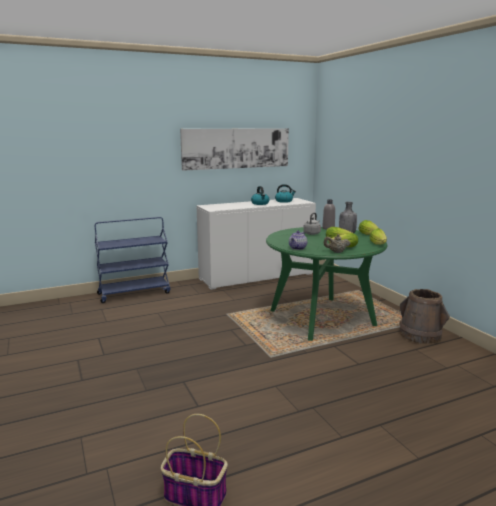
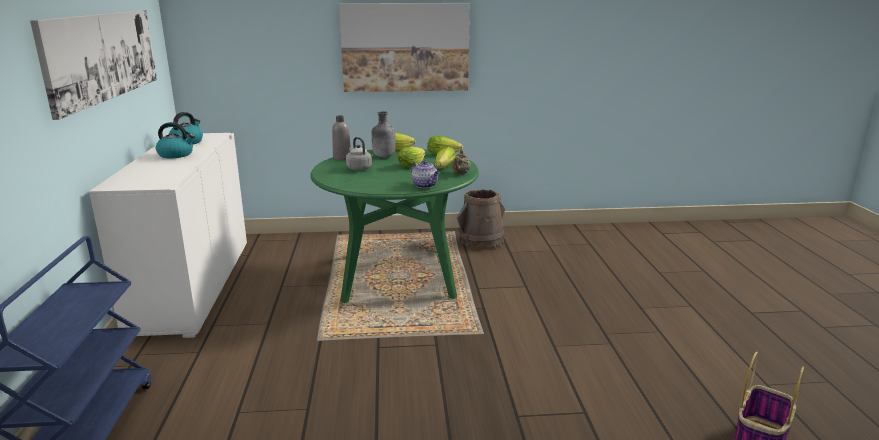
camera: 70 degrees left, 5 degrees up
none -> picture [339,3,470,92]

